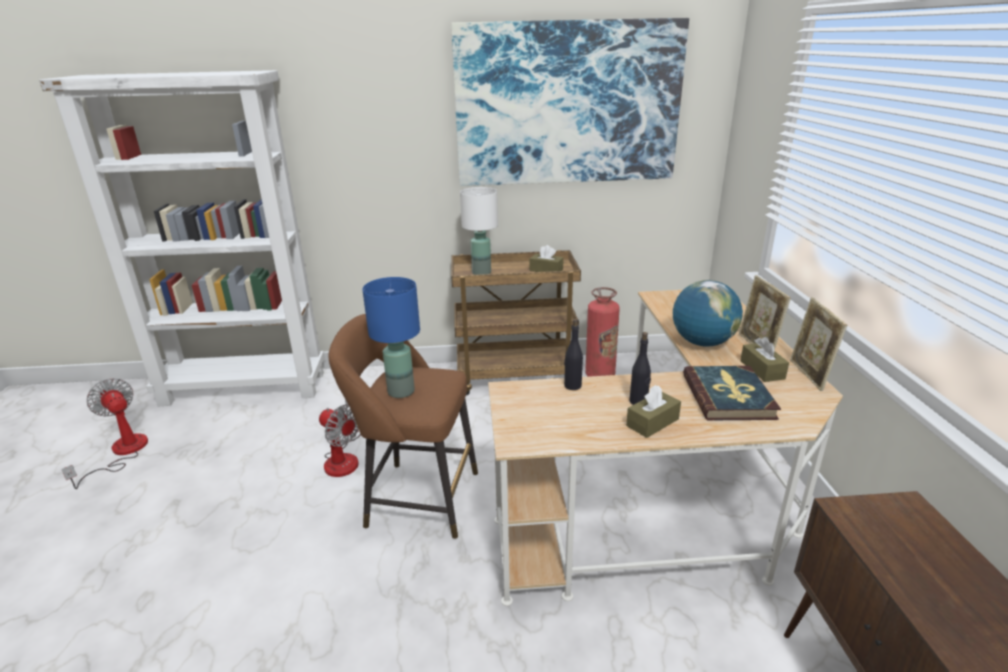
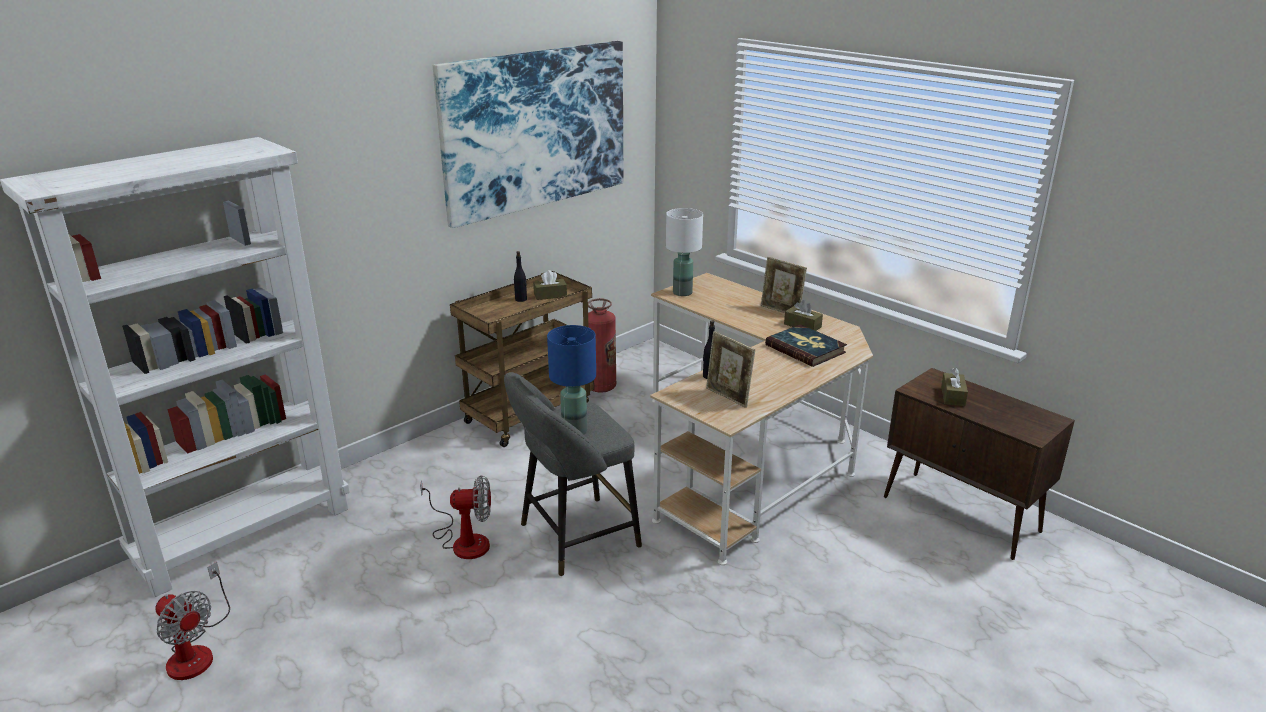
camera: 40 degrees left, 0 degrees up
fan [61,378,148,489] -> fan turned 150 degrees counterclockwise [155,562,230,680]
brown stool [328,314,478,539] -> grey stool [504,372,642,576]
white table lamp [460,187,498,275] -> white table lamp moved to [666,208,703,296]
brown tissue box [626,385,681,438] -> brown tissue box moved to [941,368,968,406]
black bottle [630,332,651,405] -> black bottle moved to [514,251,527,302]
globe [672,280,743,346] -> none
picture frame [790,297,847,391] -> picture frame moved to [706,331,755,408]

